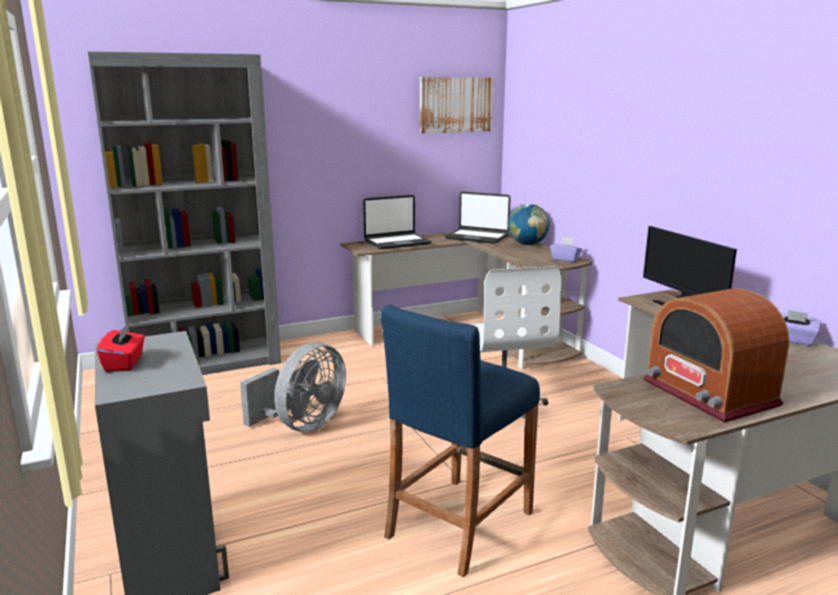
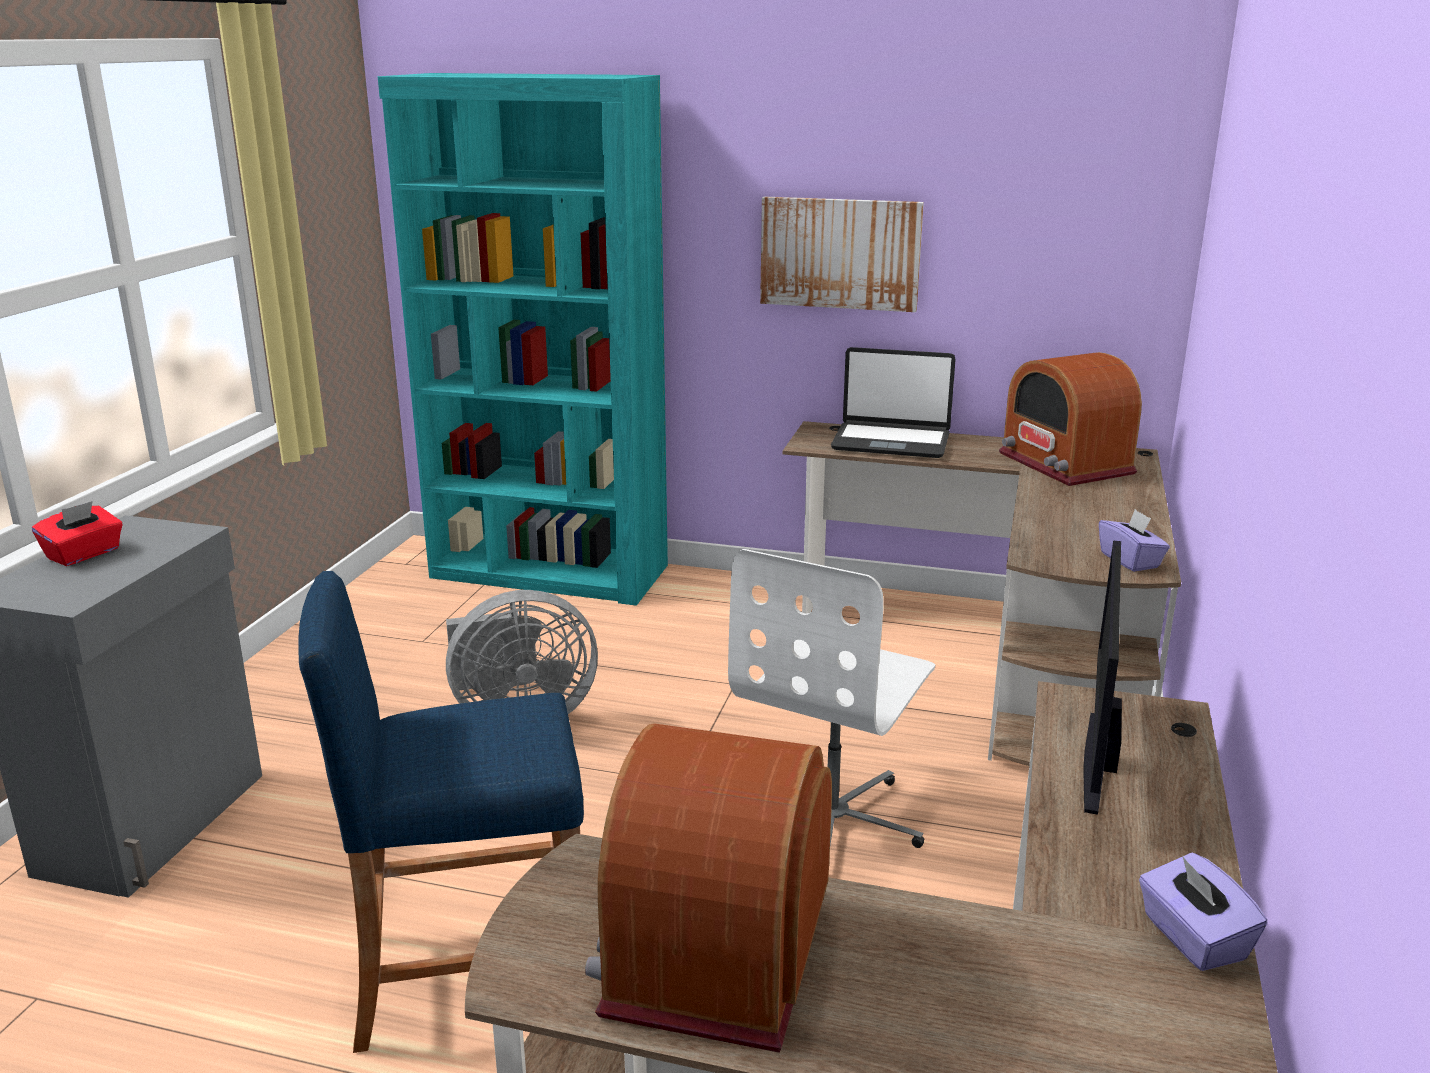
camera: 40 degrees right, 5 degrees up
grey bookcase [88,51,281,375] -> turquoise bookcase [378,73,668,606]
picture [420,77,493,134] -> picture moved to [760,197,924,312]
laptop [445,191,511,244] -> radio [999,352,1142,486]
globe [508,204,550,245] -> none

